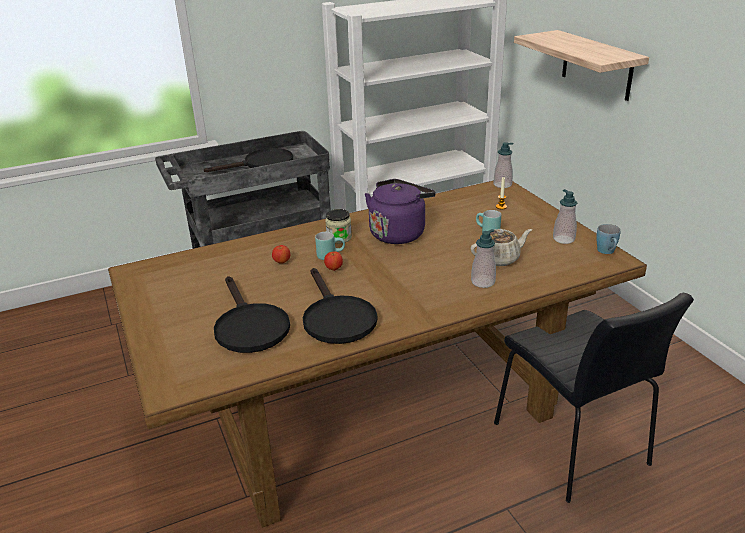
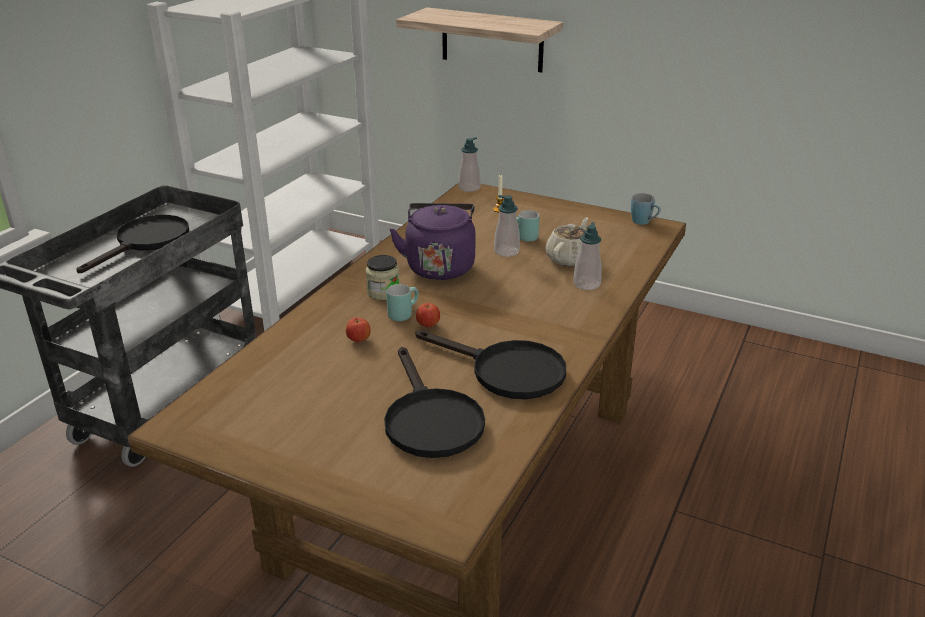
camera: 40 degrees left, 0 degrees up
black frying pan [214,276,290,353] -> black frying pan turned 45 degrees clockwise [384,347,485,458]
black chair [494,293,694,503] -> none
soap dispenser [553,189,577,244] -> soap dispenser moved to [494,195,520,257]

